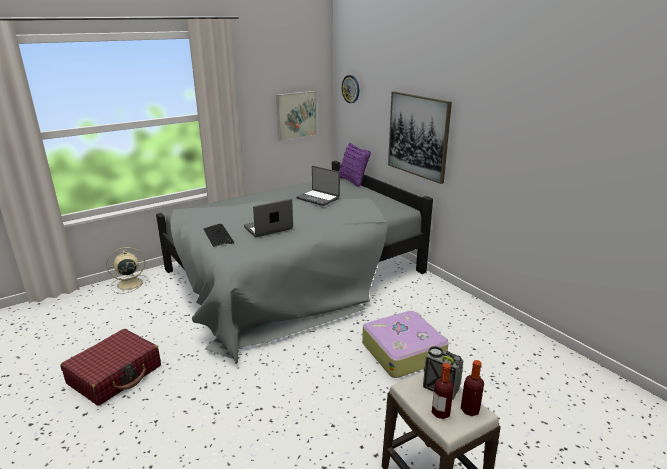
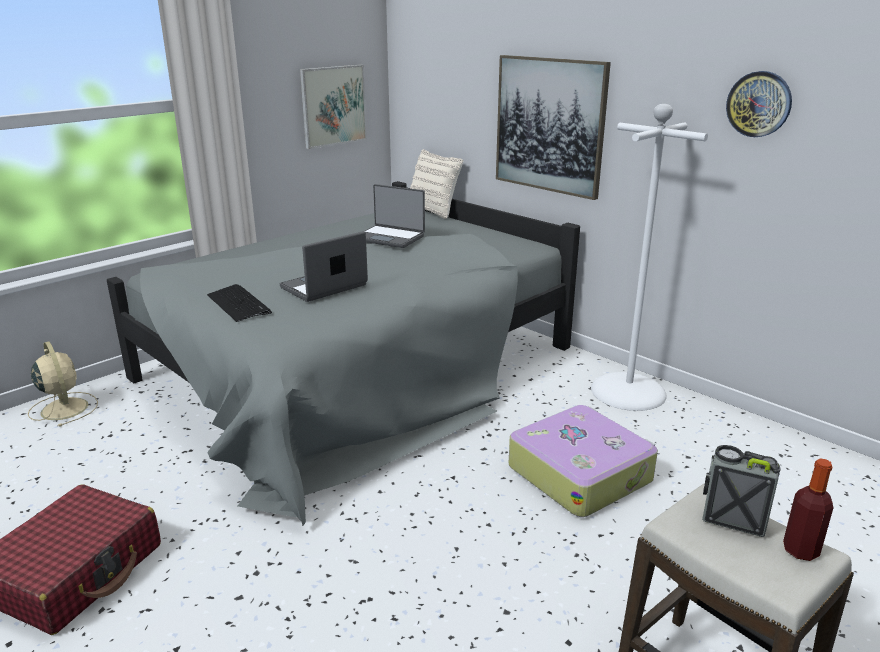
camera: 10 degrees left, 0 degrees up
beige fan [106,247,150,294] -> beige fan turned 90 degrees clockwise [28,341,98,427]
purple pillow [339,143,371,187] -> beige pillow [410,149,464,219]
wall clock [342,75,359,103] -> wall clock moved to [726,71,792,137]
bottle [432,363,454,419] -> none
none -> white clothes rack [591,104,708,411]

